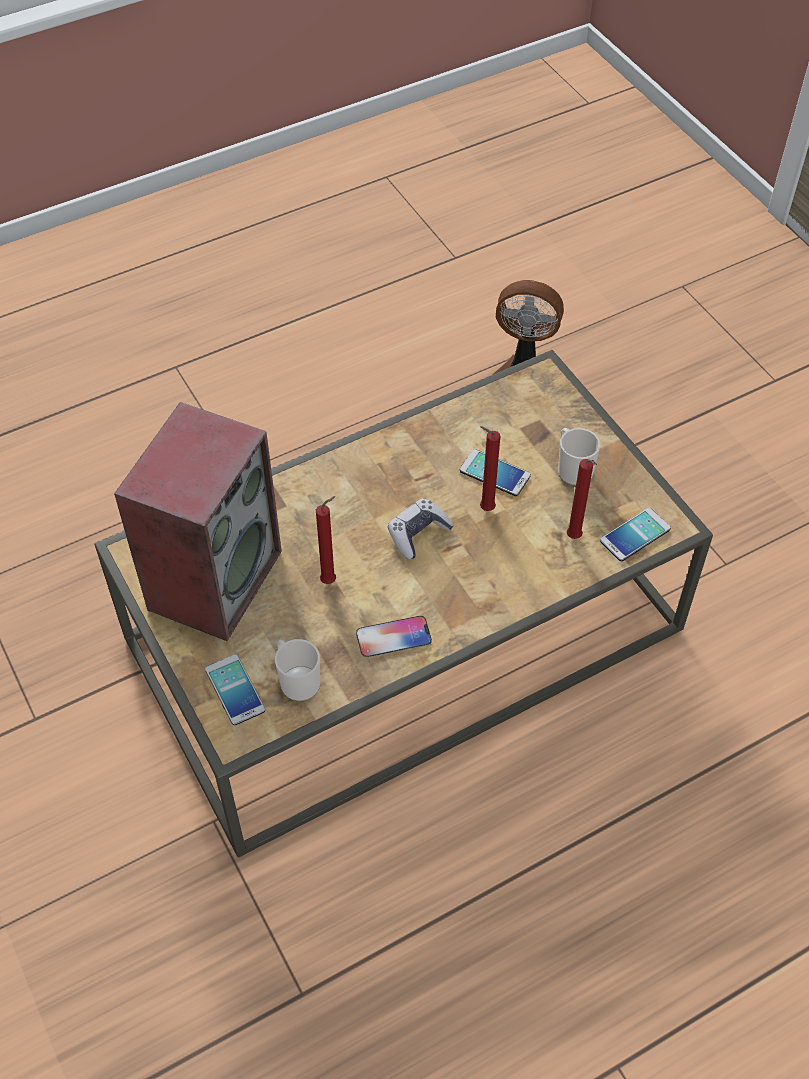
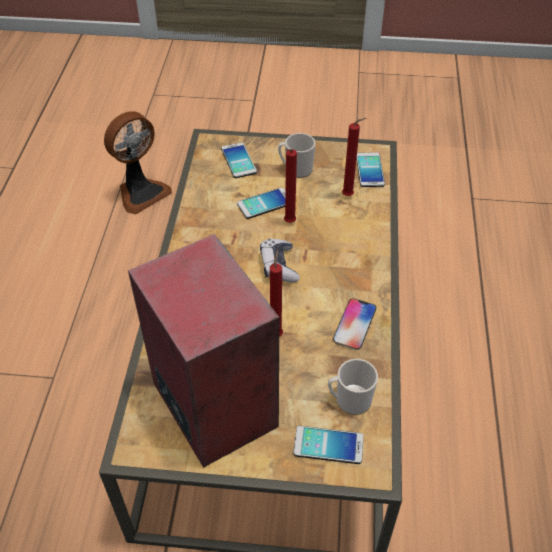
camera: 55 degrees left, 5 degrees down
none -> phone [221,142,257,178]

